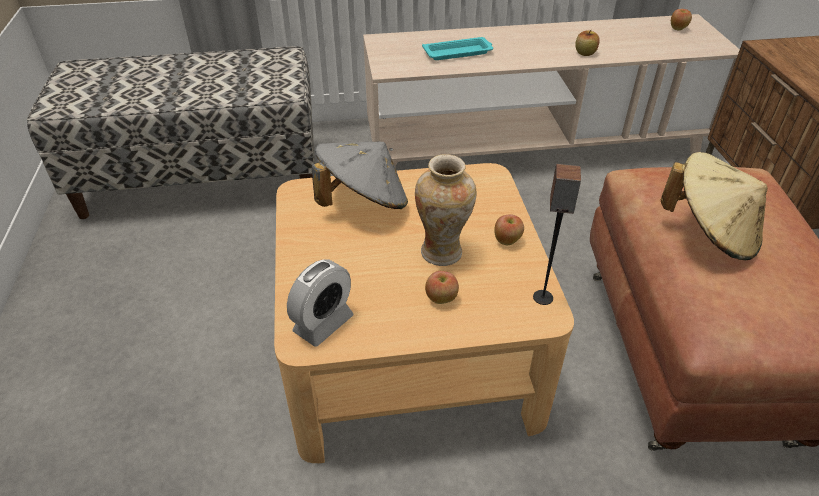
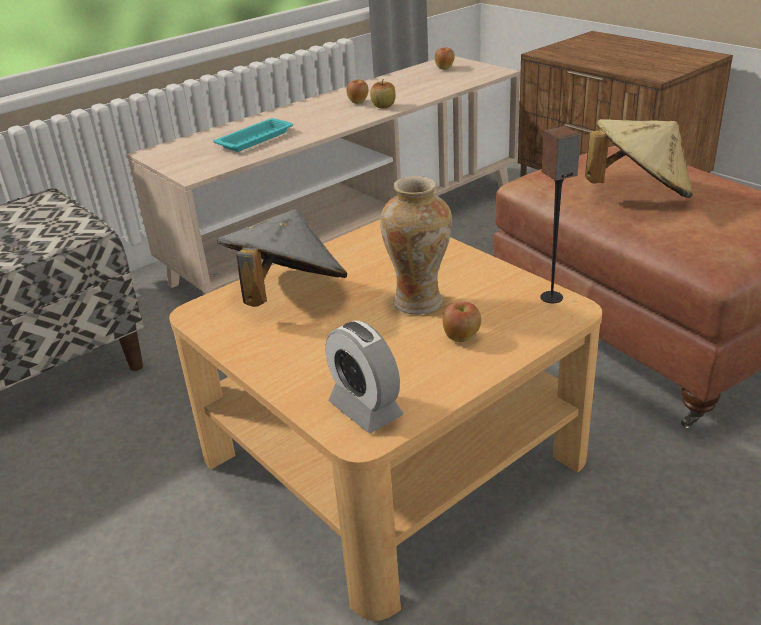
camera: 30 degrees left, 10 degrees down
alarm clock [287,259,353,347] -> alarm clock turned 135 degrees clockwise [325,320,403,433]
apple [494,214,524,245] -> apple moved to [347,80,368,104]

